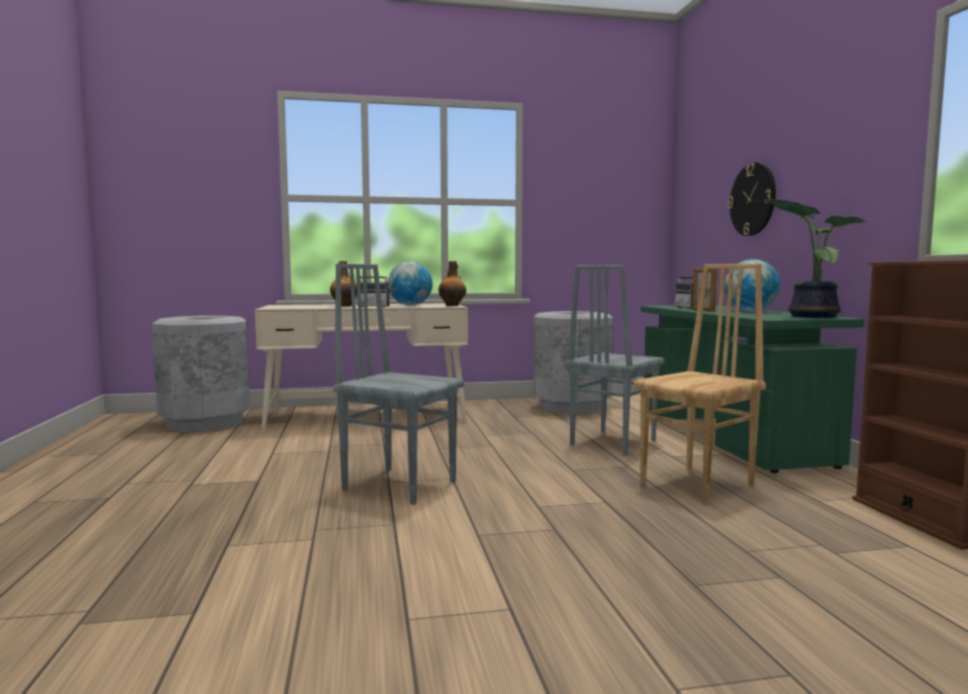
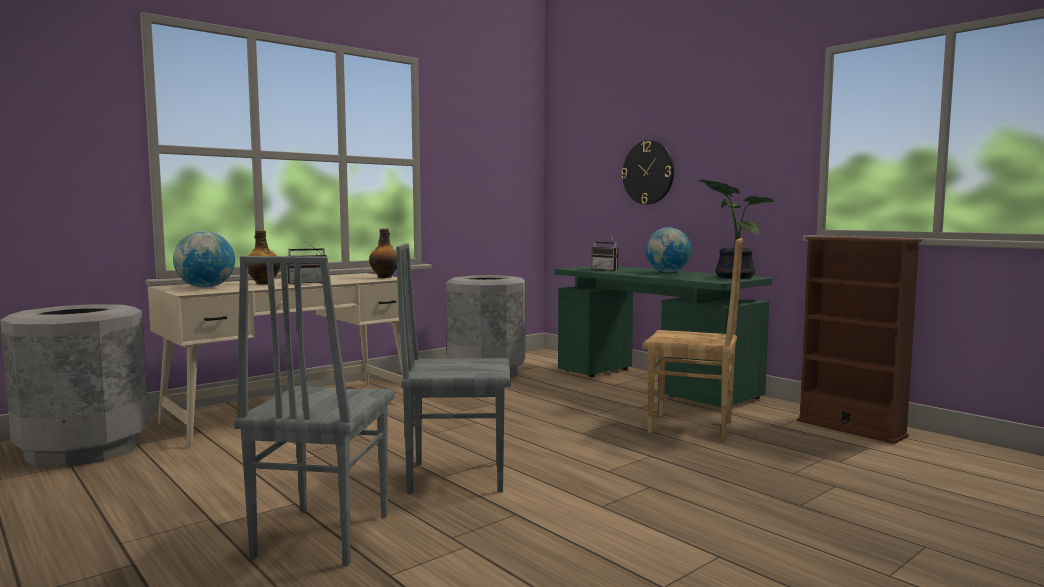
camera: 30 degrees left, 0 degrees up
globe [388,261,433,306] -> globe moved to [173,231,235,288]
grey chair [566,265,665,455] -> grey chair moved to [234,256,394,567]
brown chair [634,264,766,504] -> brown chair turned 90 degrees clockwise [642,238,743,441]
picture frame [692,268,717,311] -> none

